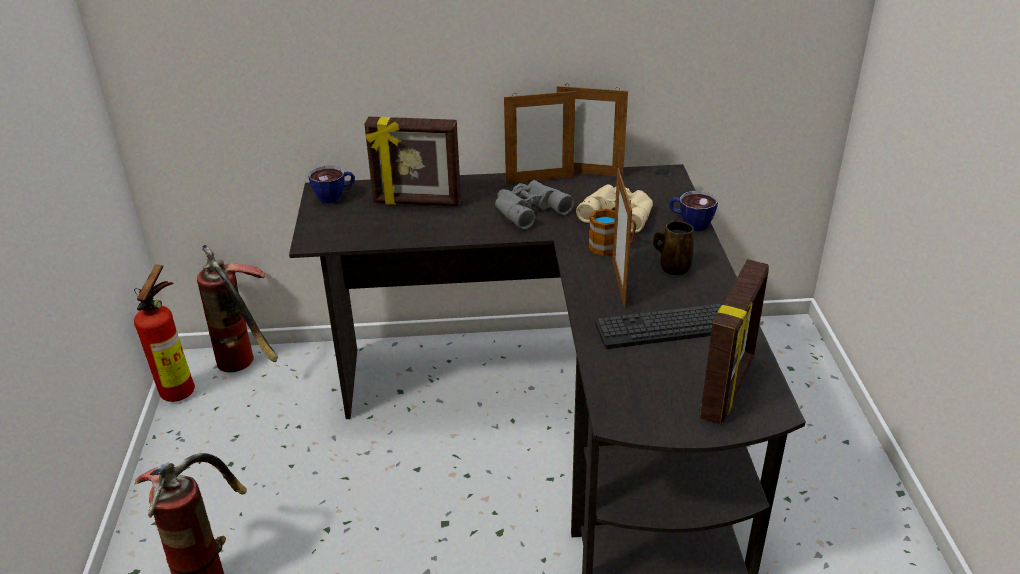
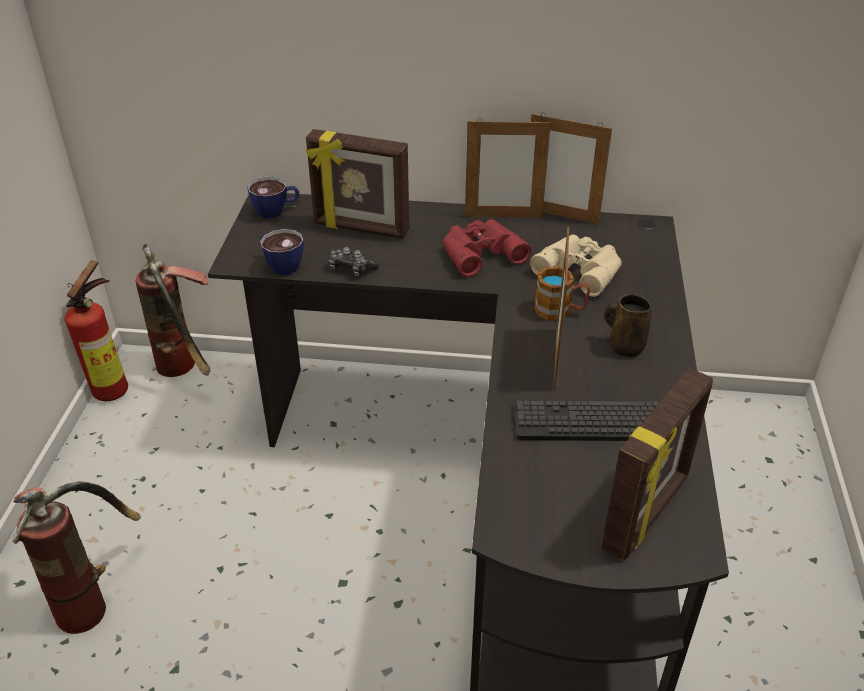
camera: 10 degrees right, 5 degrees up
grey binoculars [495,180,574,230] -> red binoculars [443,219,531,277]
cup [669,191,718,231] -> cup moved to [260,229,304,275]
none -> game controller [329,247,379,276]

